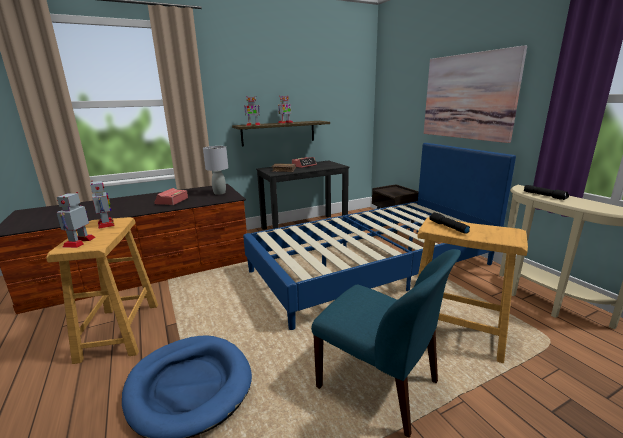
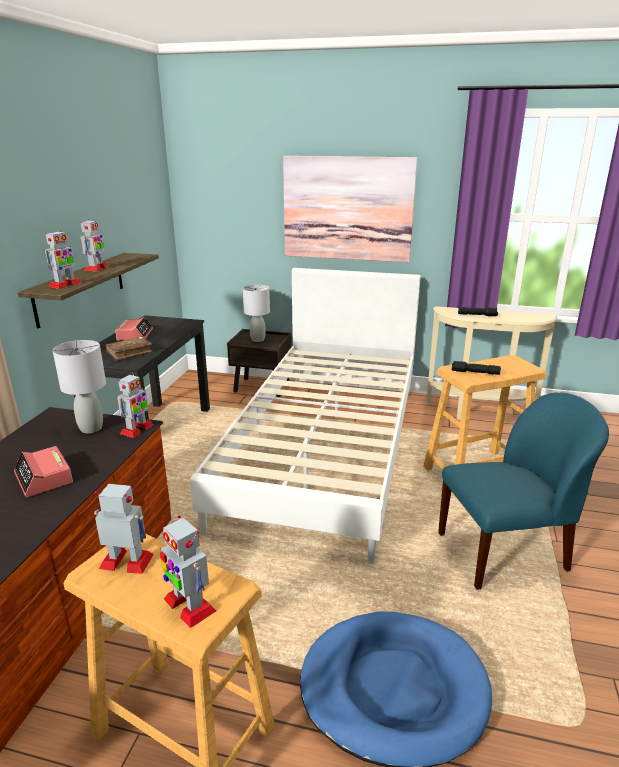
camera: 50 degrees left, 5 degrees up
blue bed [243,143,516,330] -> white bed [190,268,421,563]
none -> toy robot [117,373,154,438]
none -> grey table lamp [243,284,270,342]

